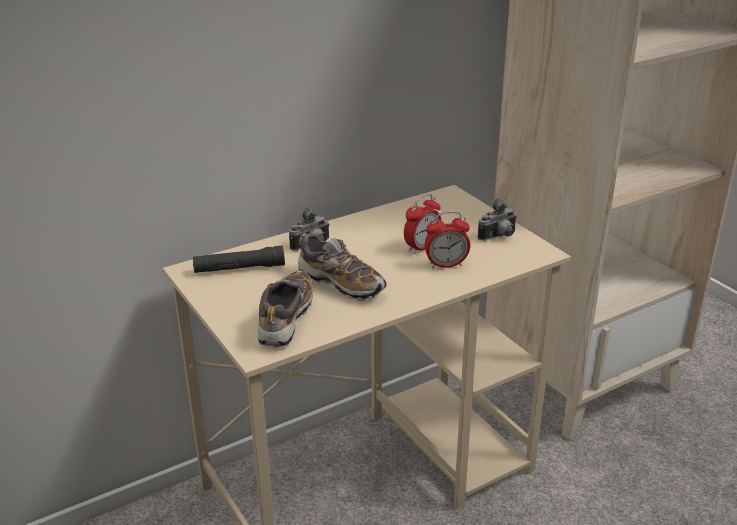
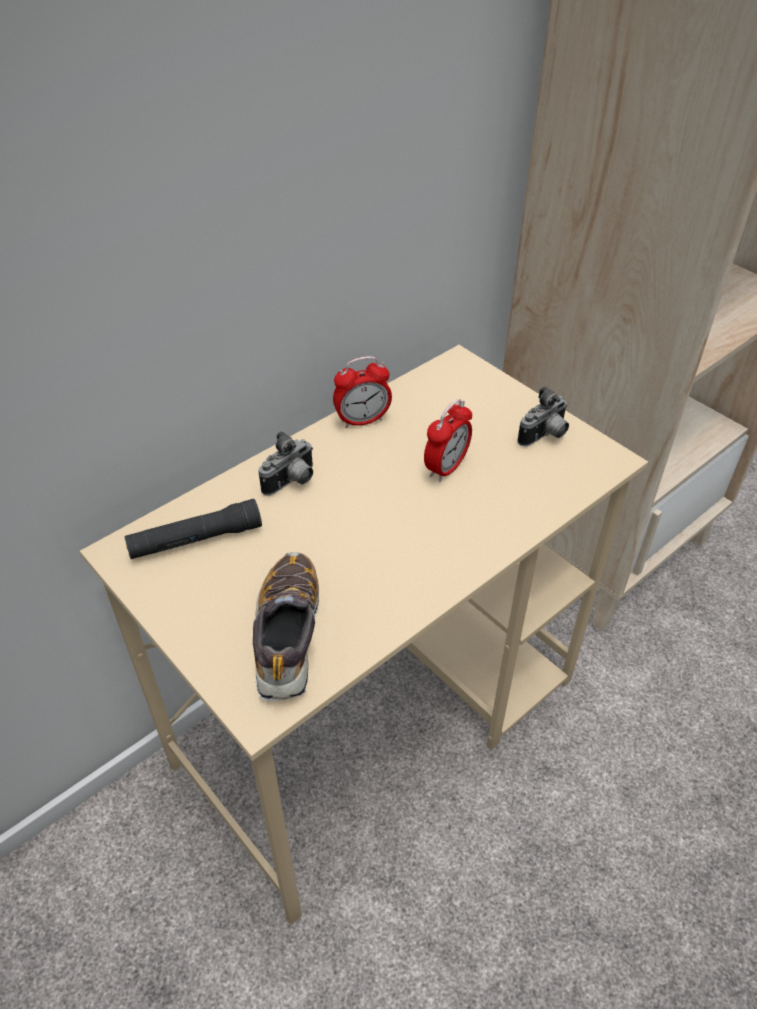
camera: 10 degrees left, 15 degrees up
shoe [298,233,387,301] -> none
alarm clock [424,211,470,268] -> alarm clock moved to [333,356,392,428]

